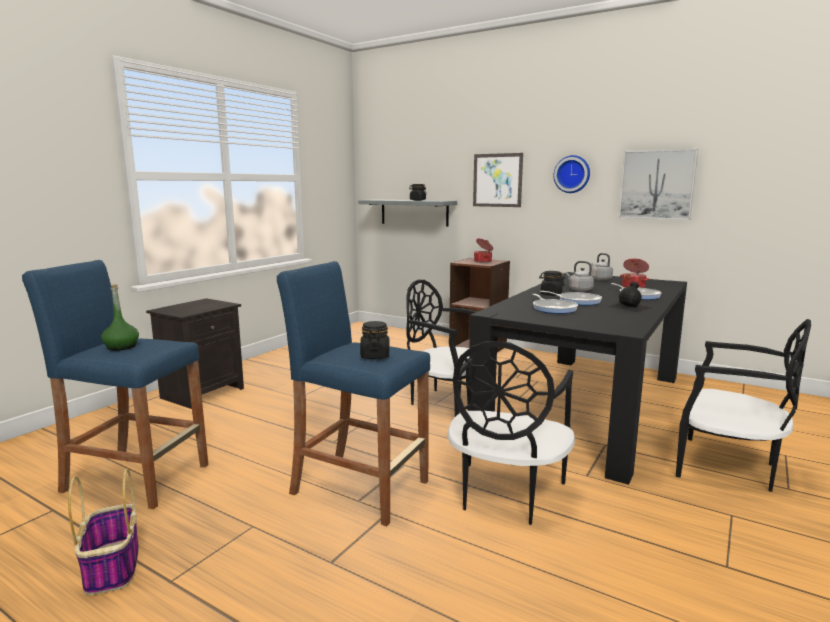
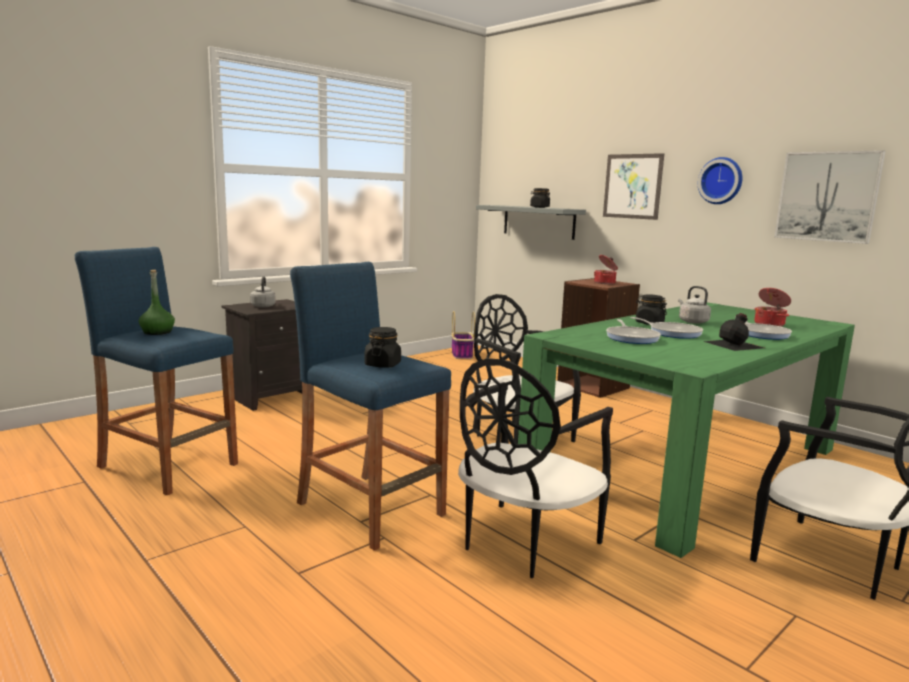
camera: 15 degrees right, 0 degrees up
basket [68,469,139,595] -> basket moved to [451,311,475,359]
black dining table [469,272,687,484] -> green dining table [518,302,855,558]
grey kettle [591,253,613,280] -> grey kettle moved to [250,276,276,308]

